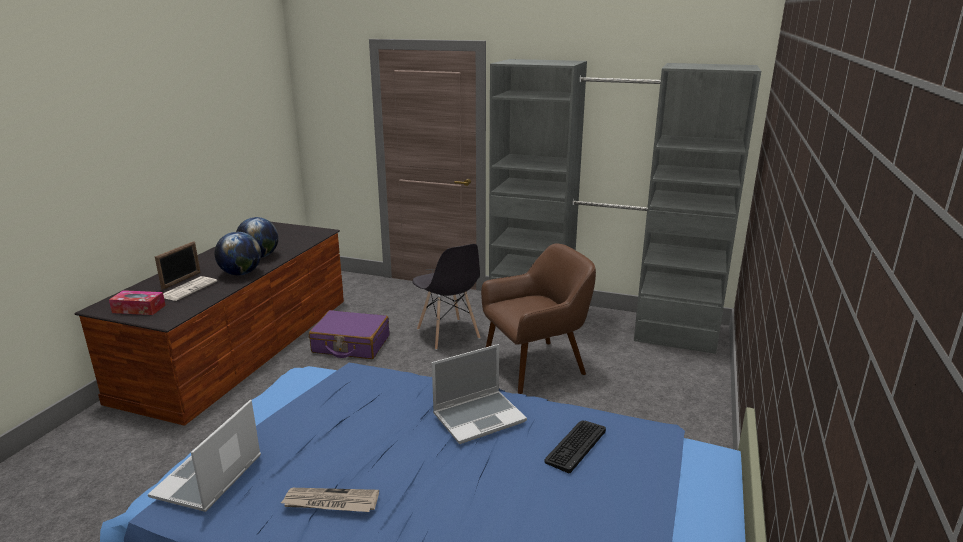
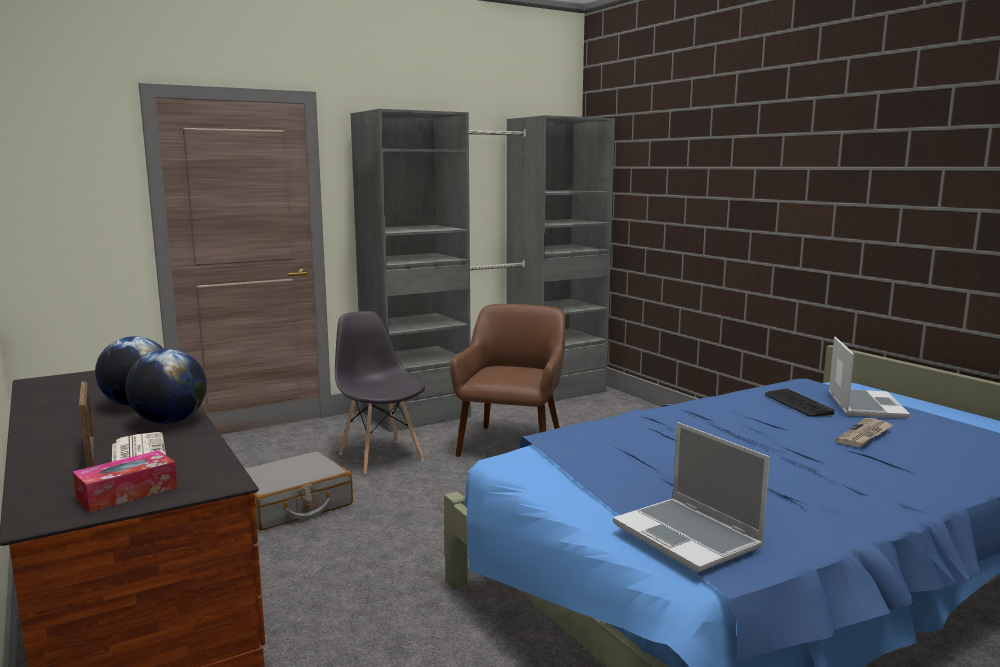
camera: 50 degrees left, 10 degrees down
newspaper [281,488,379,512] -> newspaper moved to [836,418,893,447]
purple suitcase [309,310,389,359] -> grey suitcase [245,451,353,530]
grey chair [412,244,481,350] -> grey chair turned 135 degrees counterclockwise [335,311,425,474]
laptop [432,344,527,444] -> laptop moved to [828,337,911,419]

